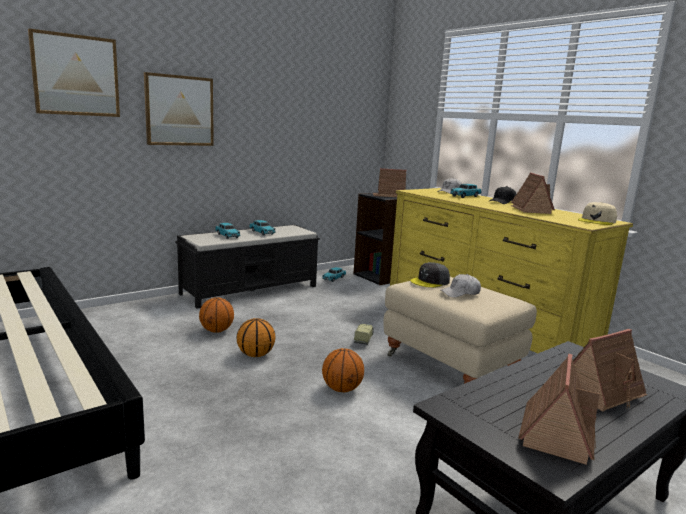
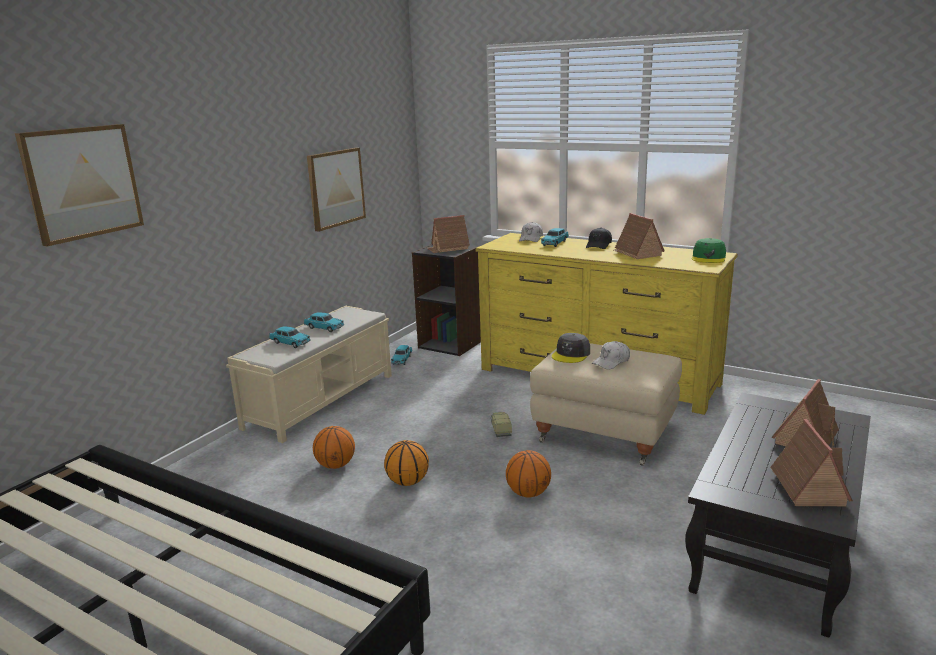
camera: 20 degrees left, 5 degrees up
picture [144,72,214,146] -> picture moved to [307,148,366,232]
black bench [176,225,320,309] -> beige bench [226,306,392,443]
beige cap [578,202,617,225] -> green cap [692,238,726,263]

